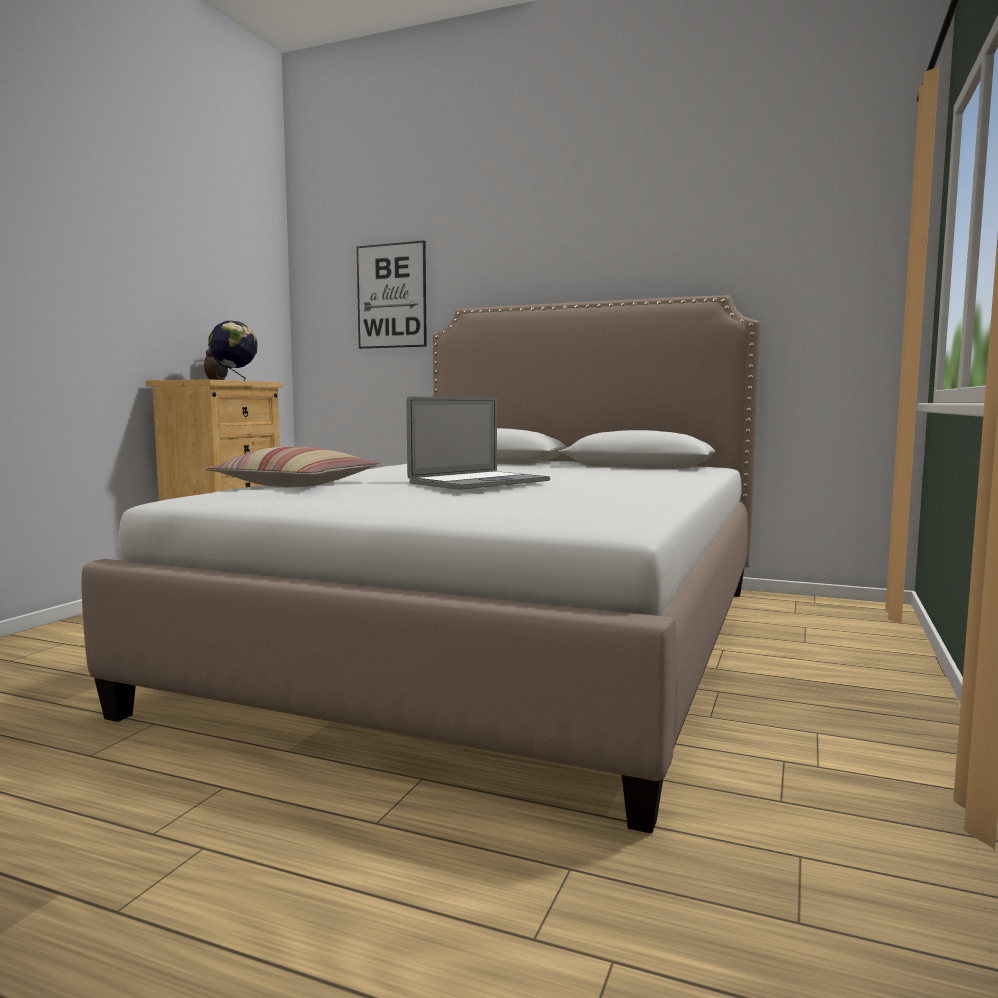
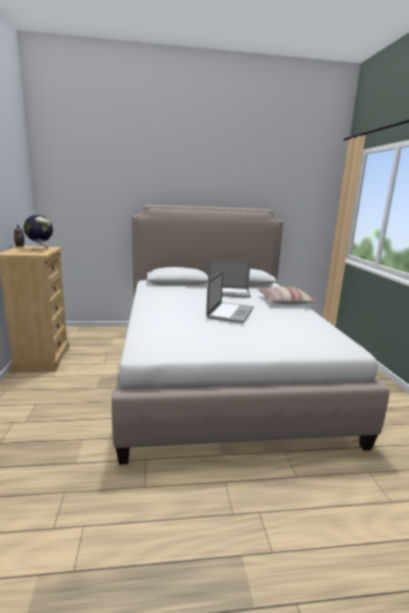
camera: 30 degrees left, 10 degrees up
pillow [205,447,379,487] -> pillow moved to [258,287,317,305]
picture [356,240,427,349] -> none
none -> laptop [208,260,251,298]

